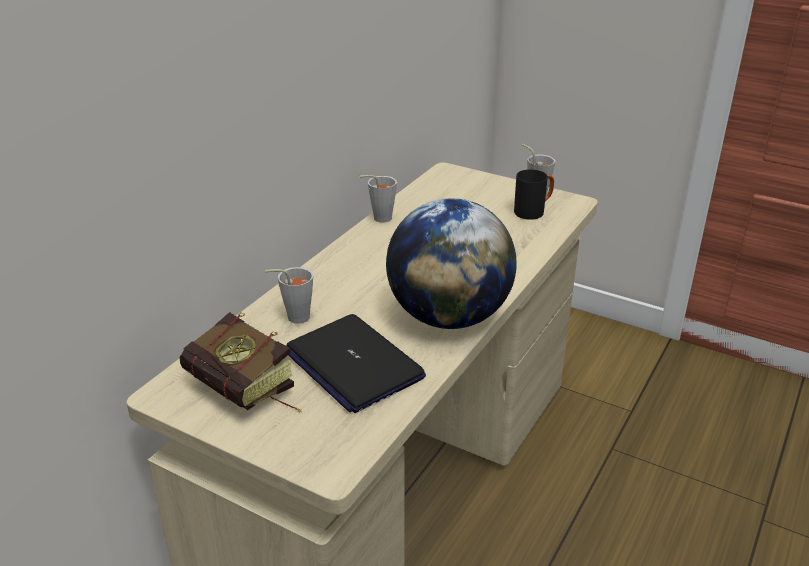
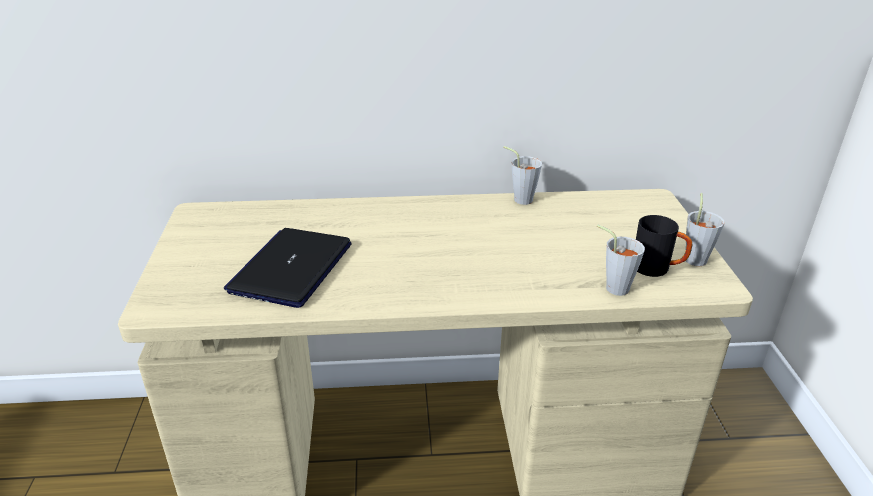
camera: 55 degrees right, 0 degrees up
book [180,312,302,413] -> none
grey cup [265,267,313,324] -> grey cup moved to [597,225,645,296]
globe [386,198,517,329] -> none

